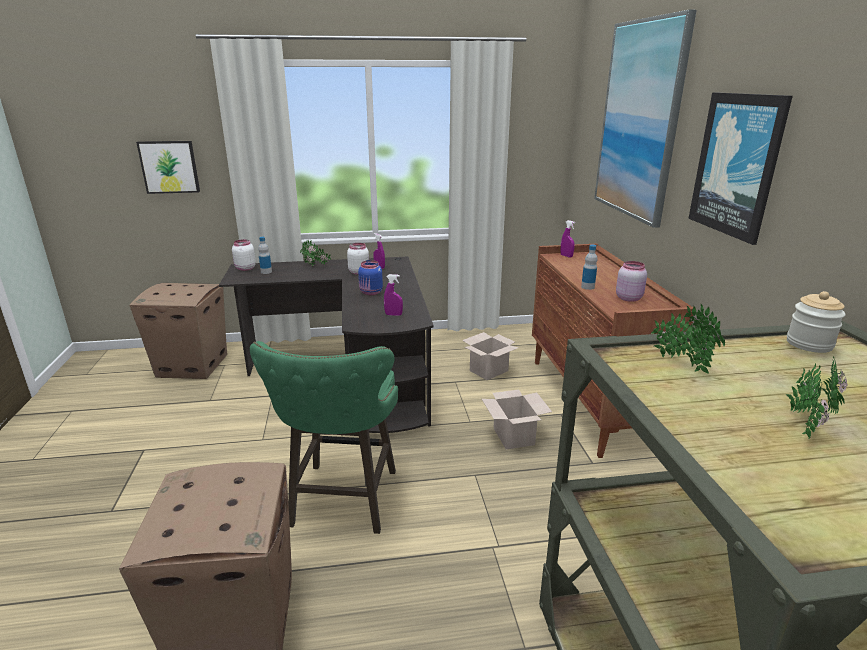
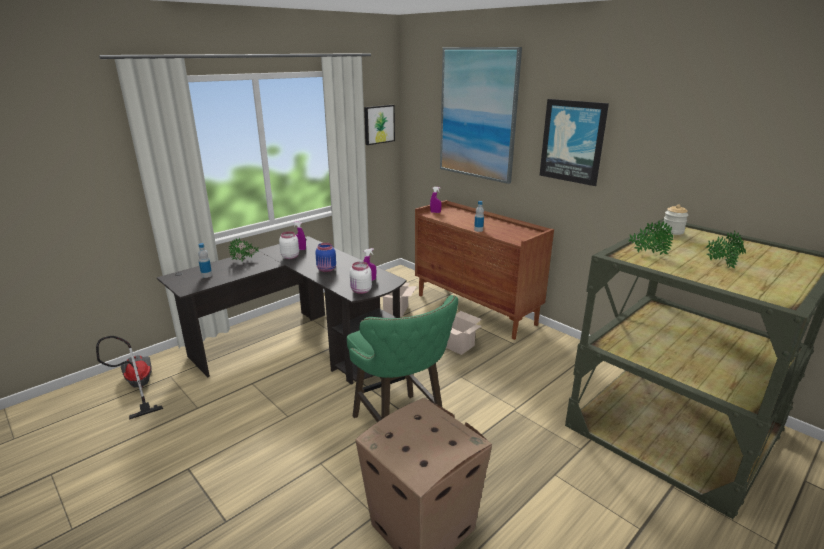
camera: 35 degrees left, 0 degrees up
cardboard box [130,283,227,379] -> vacuum cleaner [96,336,163,420]
picture [136,141,200,194] -> picture moved to [364,105,395,145]
white jar [232,239,256,271] -> white jar moved to [350,261,372,294]
pink jar [616,261,647,302] -> none

